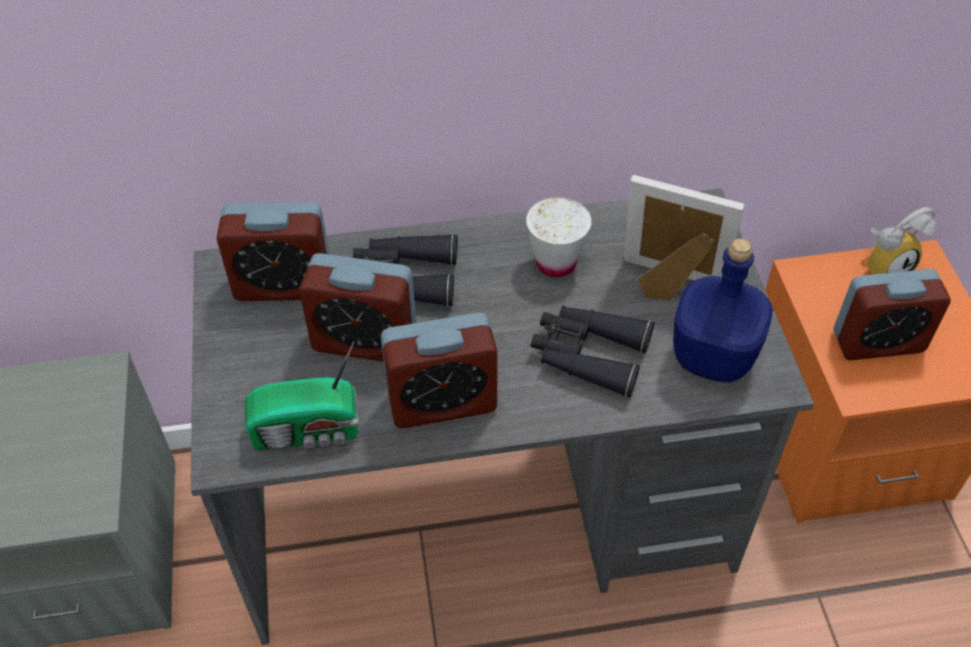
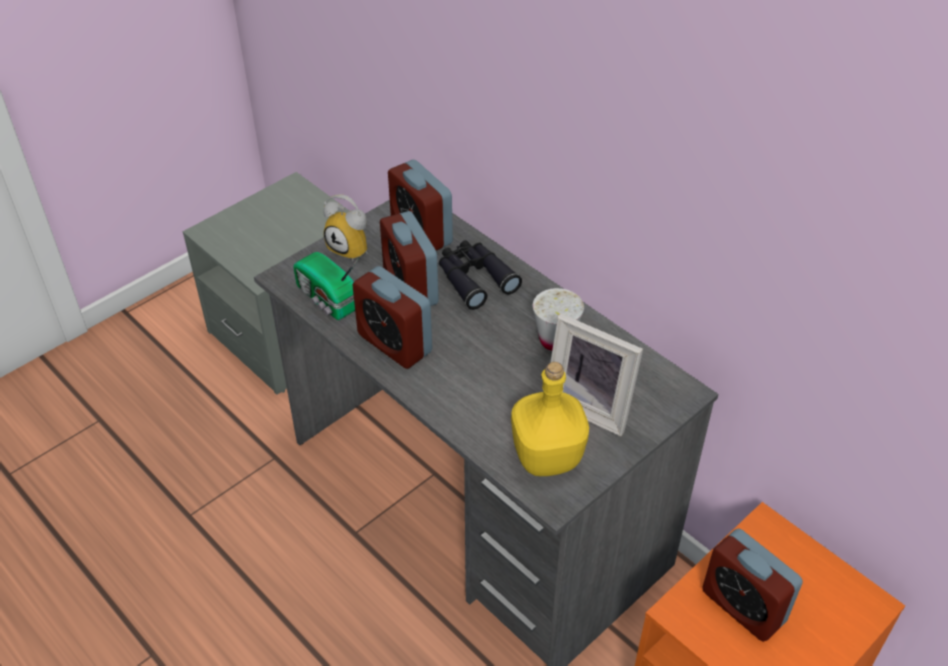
camera: 55 degrees right, 5 degrees down
black binoculars [531,306,654,398] -> none
picture frame [624,175,744,301] -> picture frame turned 135 degrees clockwise [550,313,643,436]
blue bottle [673,238,773,382] -> yellow bottle [511,362,589,476]
alarm clock [868,207,936,275] -> alarm clock moved to [323,194,367,261]

